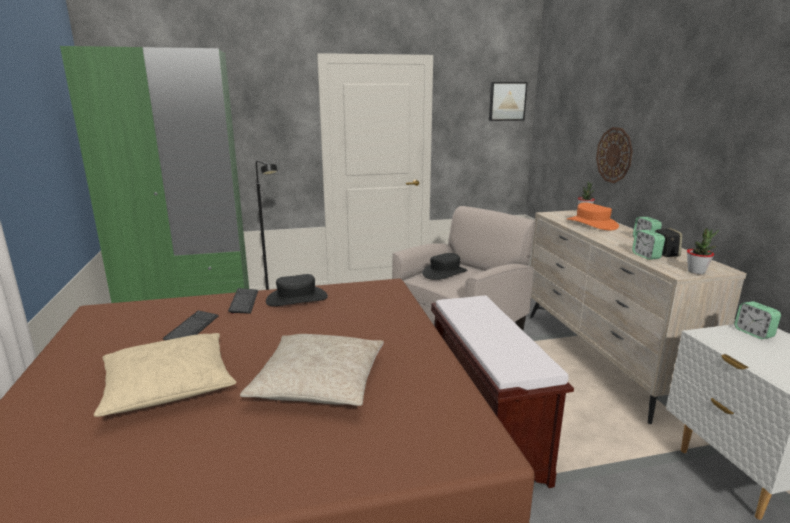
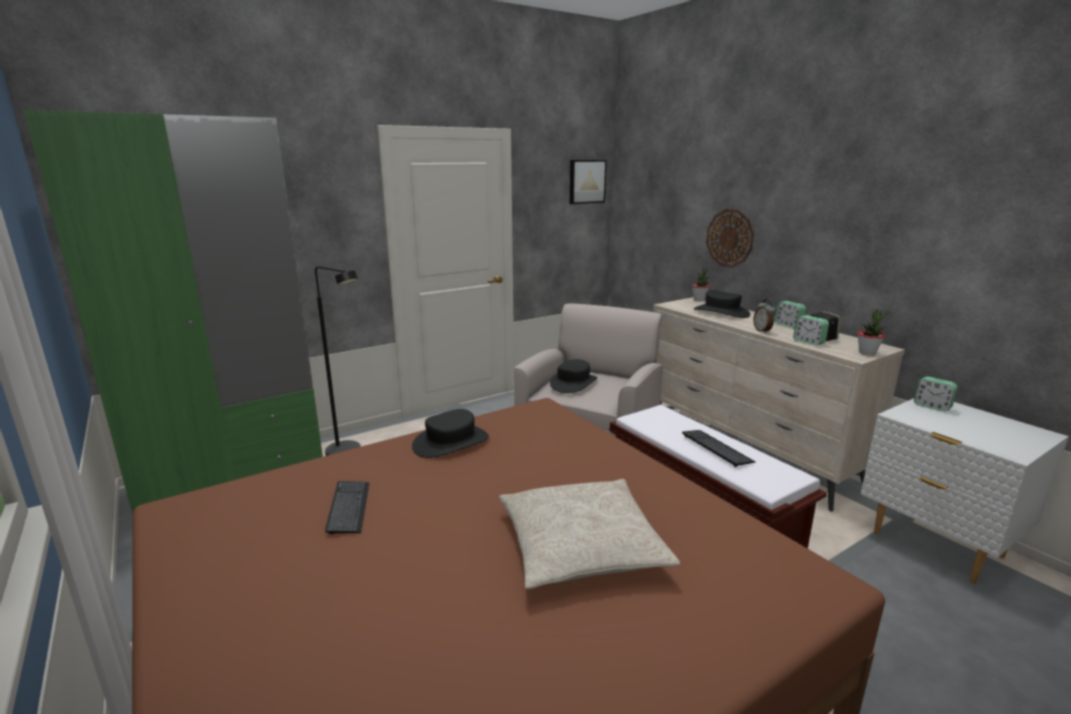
camera: 20 degrees left, 0 degrees up
beige pillow [94,333,237,417] -> none
keyboard [228,288,258,314] -> keyboard moved to [682,430,756,467]
orange hat [567,203,619,230] -> black hat [694,290,751,318]
none -> alarm clock [753,299,775,333]

